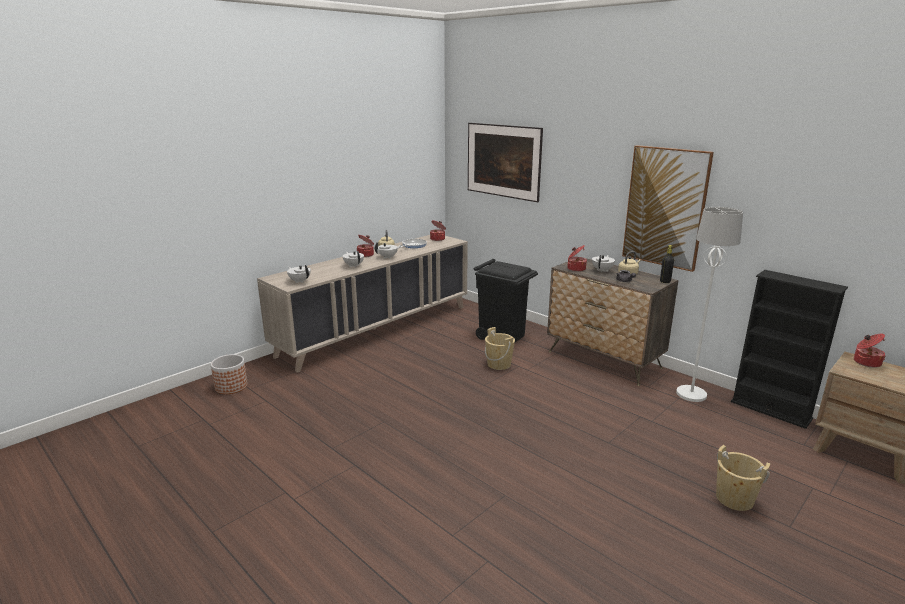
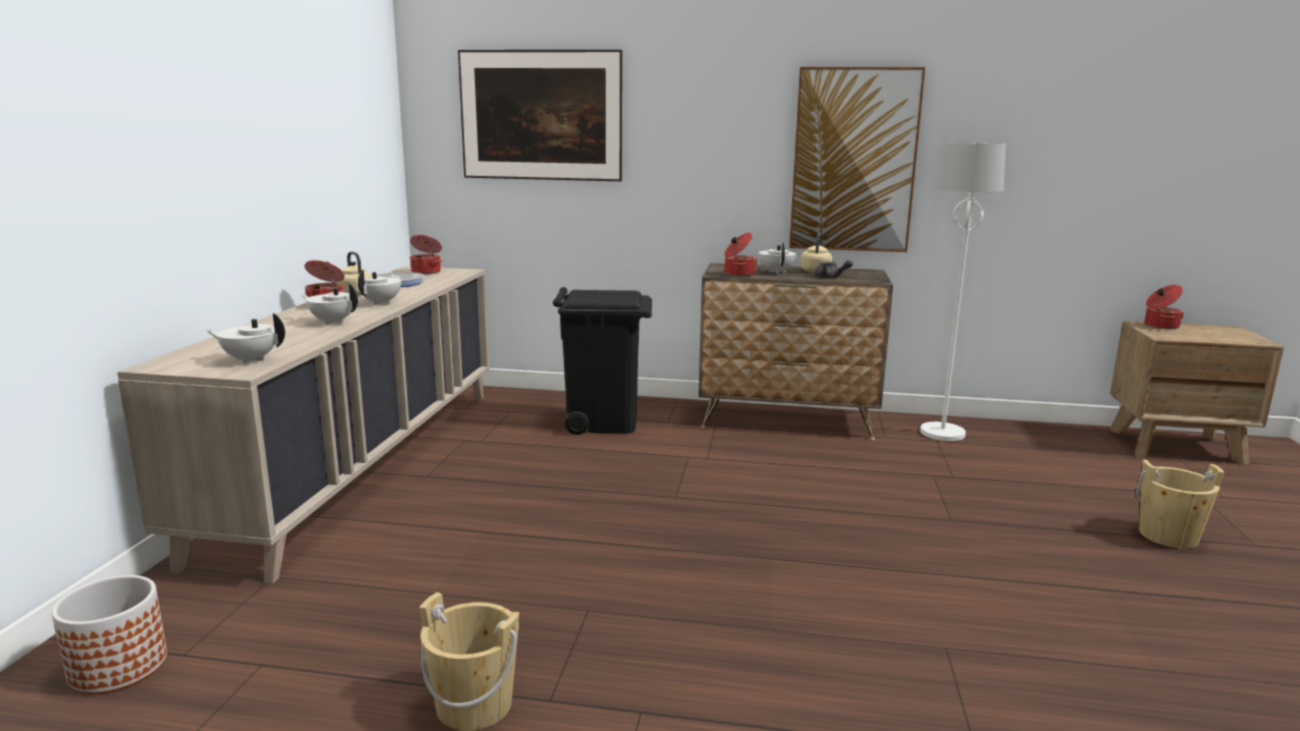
camera: 35 degrees left, 5 degrees down
beige bucket [485,327,515,370] -> beige bucket moved to [419,592,519,731]
black bottle [660,245,674,283] -> none
black bookcase [731,270,848,429] -> none

